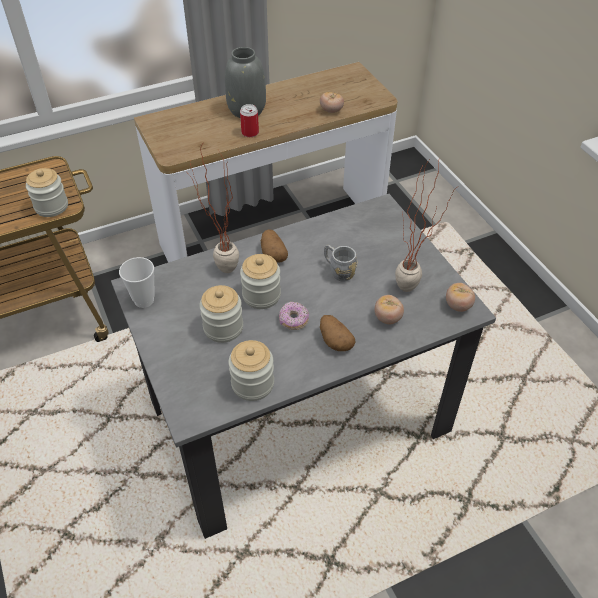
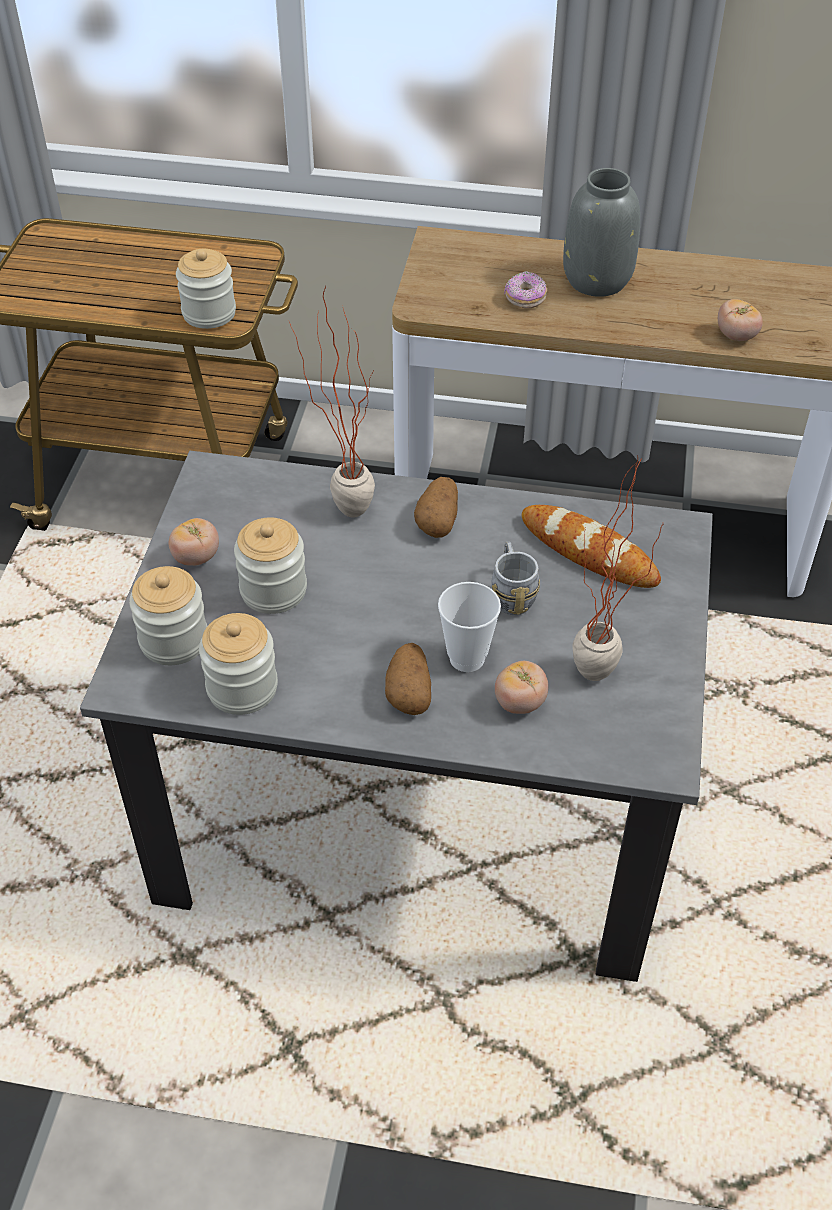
camera: 35 degrees right, 0 degrees up
cup [119,257,155,308] -> cup moved to [438,582,501,672]
can [240,104,259,137] -> none
jar [240,254,281,309] -> jar moved to [129,566,207,665]
donut [279,302,309,330] -> donut moved to [504,271,547,308]
tomato [446,283,475,312] -> tomato moved to [169,518,219,566]
none -> bread [522,505,661,588]

